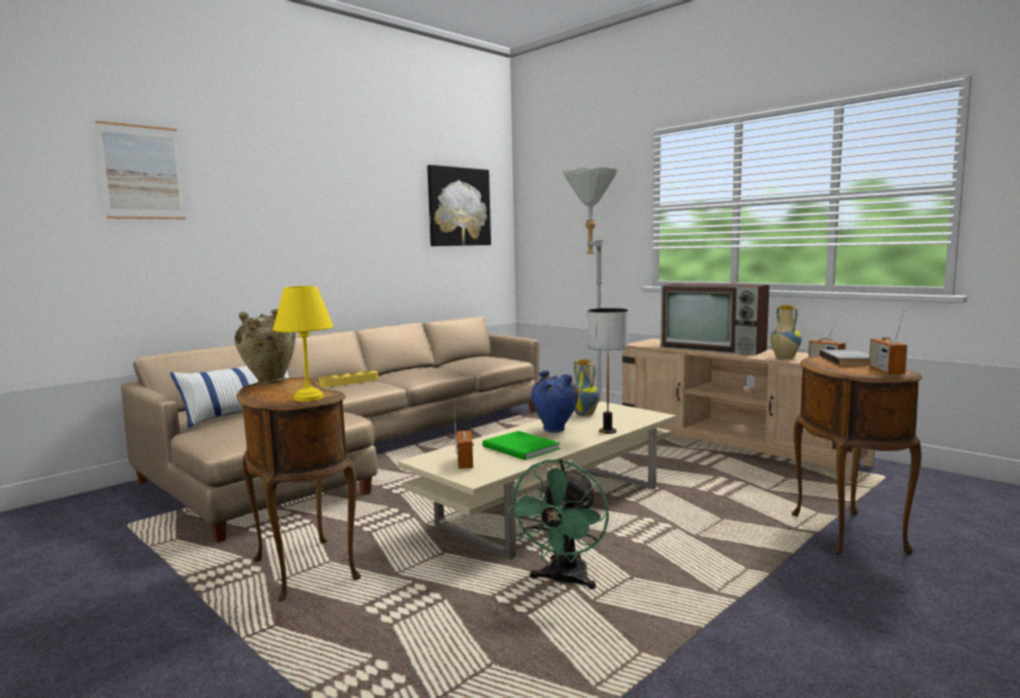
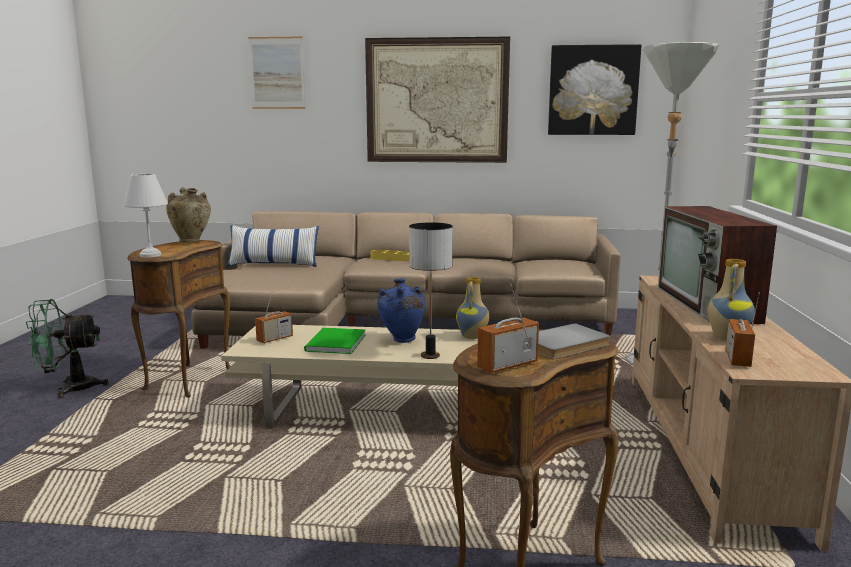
camera: 50 degrees right, 5 degrees up
yellow table lamp [273,286,333,401] -> white table lamp [123,174,168,257]
green fan [507,459,609,589] -> green fan moved to [26,299,109,398]
none -> picture [365,37,510,163]

